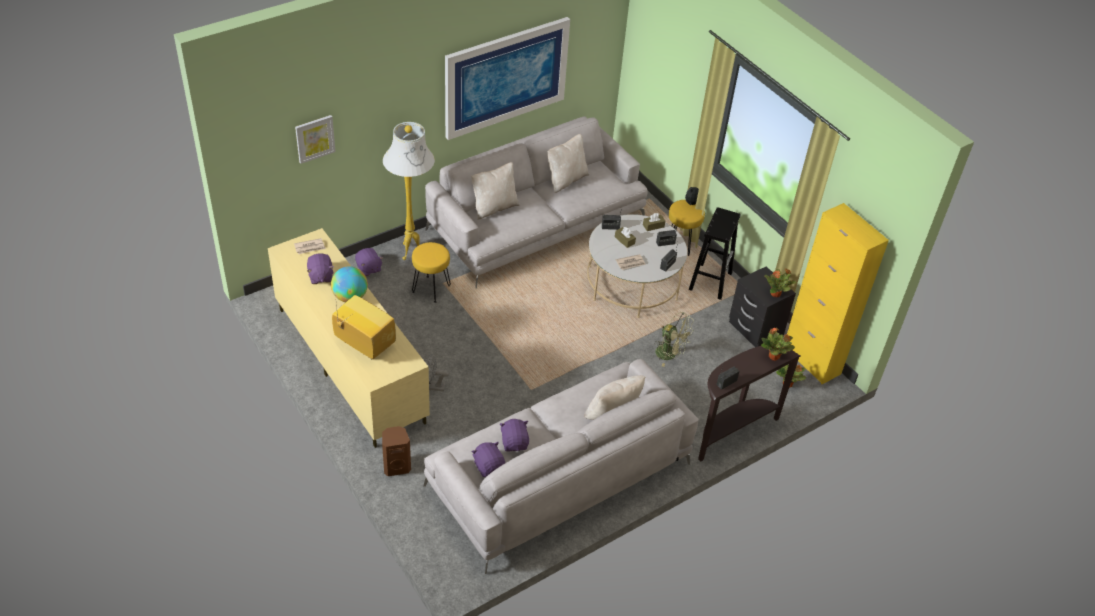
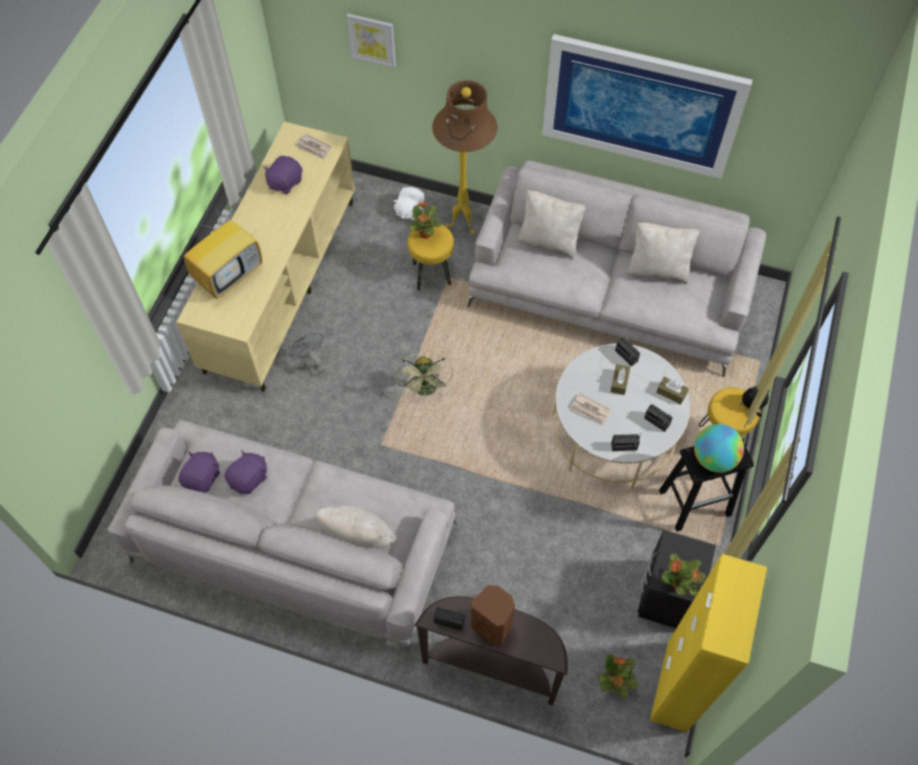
camera: 55 degrees right, 15 degrees up
globe [331,266,368,302] -> globe moved to [694,424,744,473]
television [332,295,396,359] -> television turned 45 degrees clockwise [184,205,262,299]
purple plush toy [355,248,383,276] -> white plush toy [392,187,425,221]
brown speaker [382,426,411,476] -> brown speaker moved to [471,585,515,646]
white floor lamp [383,122,435,260] -> brown floor lamp [432,80,498,234]
green fan [654,312,694,367] -> green fan moved to [395,353,453,398]
potted plant [761,328,795,361] -> potted plant moved to [409,202,442,239]

